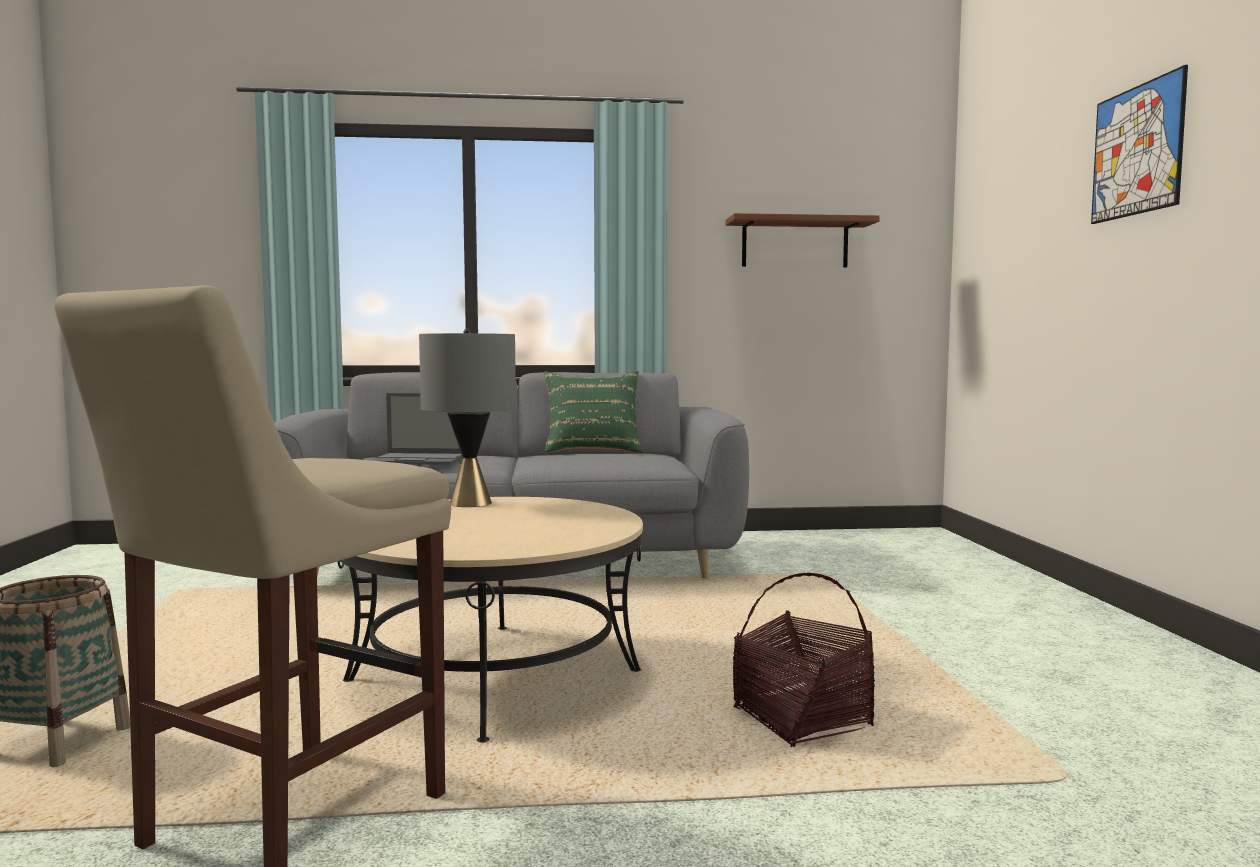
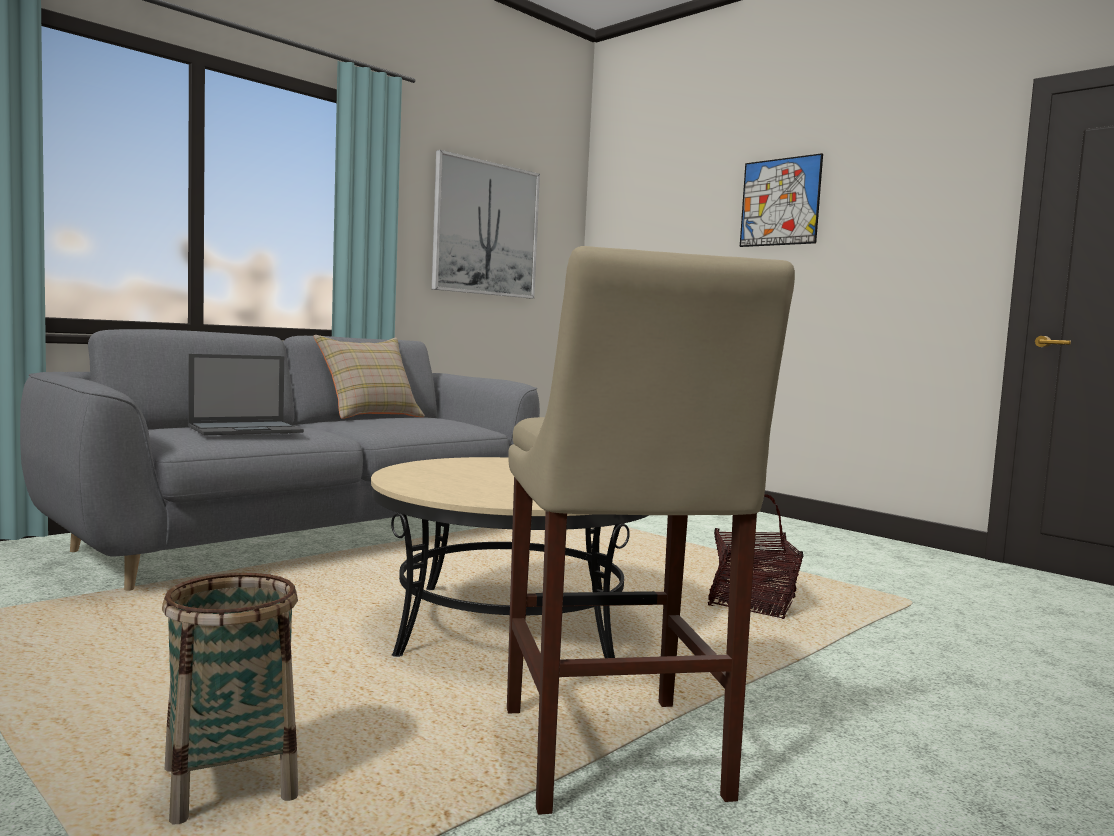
camera: 40 degrees left, 0 degrees up
grey table lamp [419,328,516,507] -> none
green pillow [543,371,644,454] -> beige pillow [313,335,425,419]
brown shelf [726,213,880,268] -> picture [432,150,540,299]

